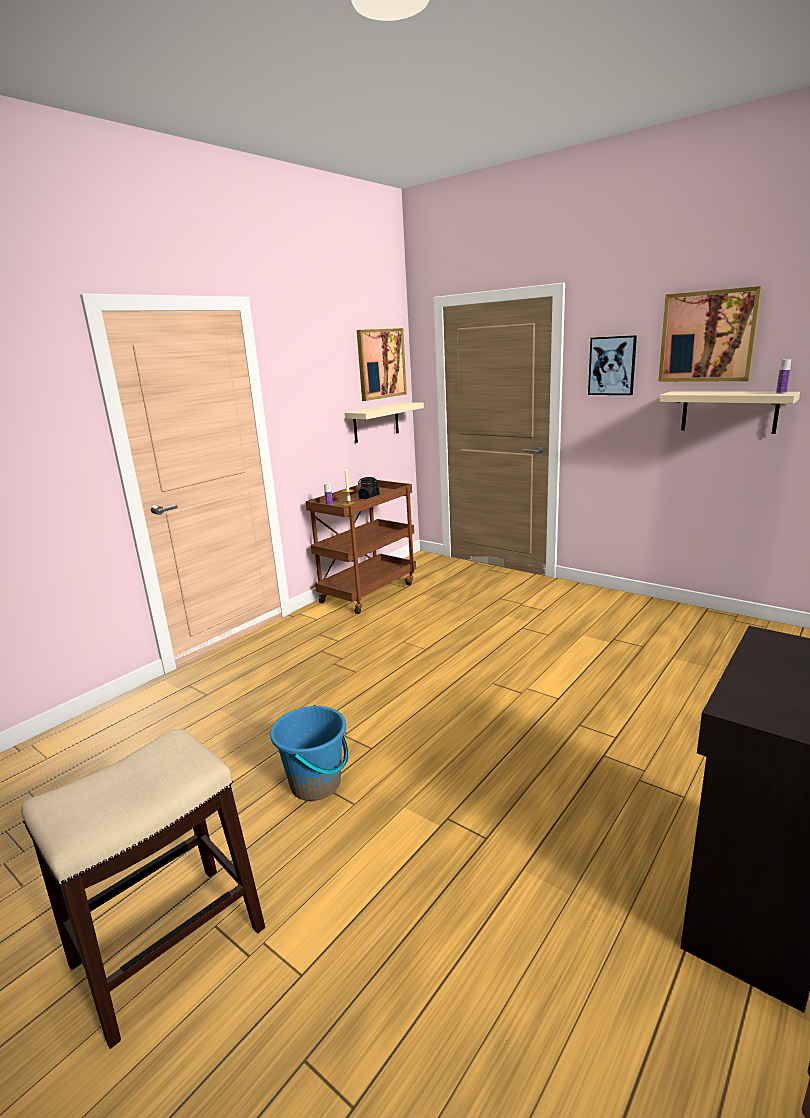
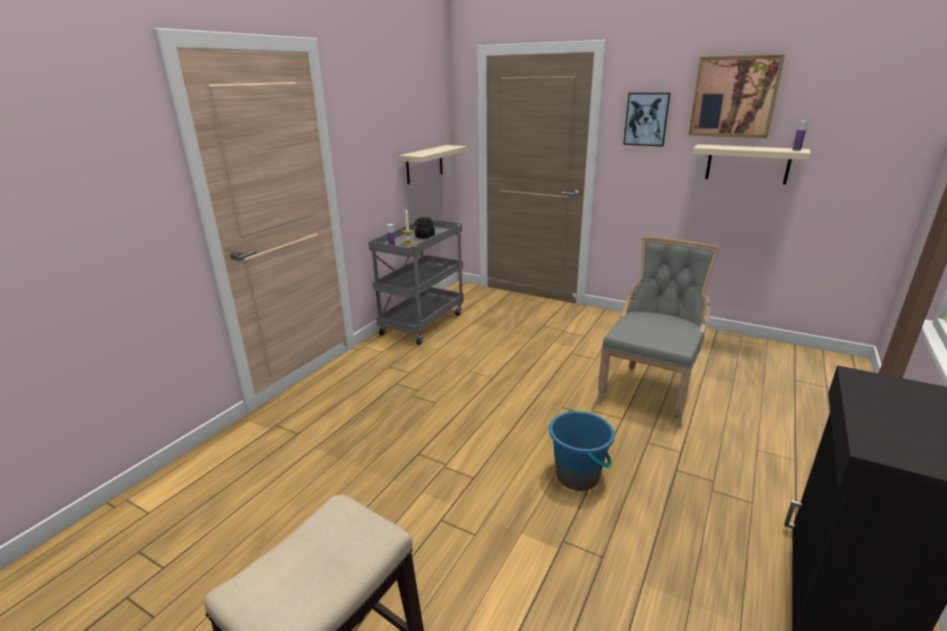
camera: 10 degrees left, 5 degrees up
blue bucket [270,705,349,801] -> blue bucket moved to [549,410,615,491]
brown cart [306,480,416,614] -> grey cart [368,220,464,345]
picture [357,328,407,401] -> none
none -> grey chair [595,237,719,428]

